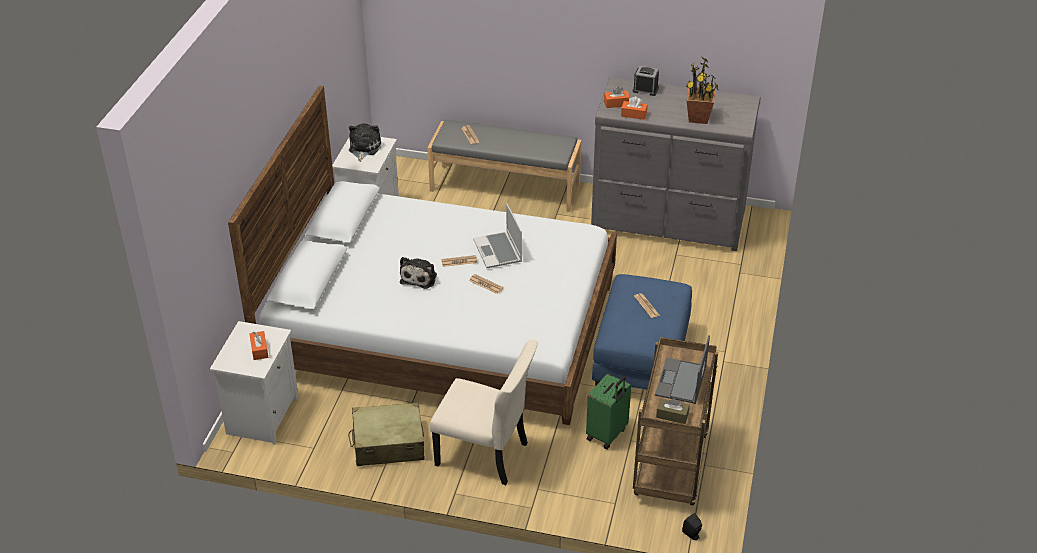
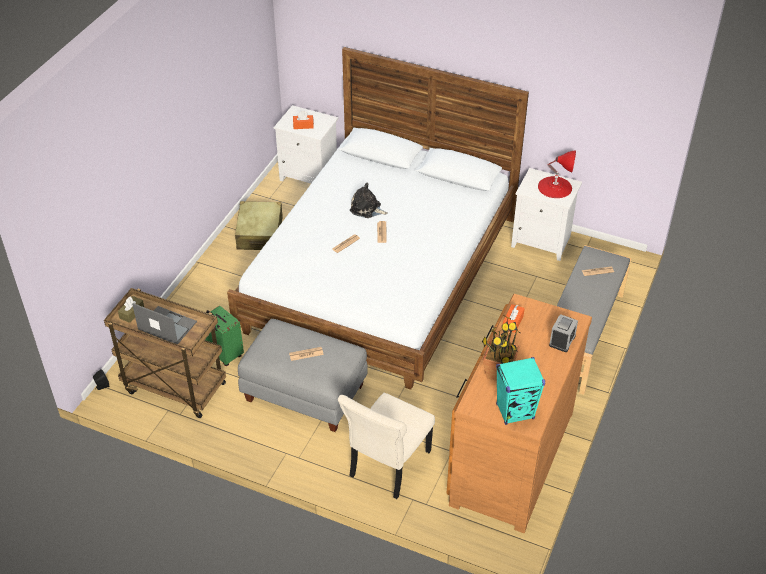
camera: 100 degrees right, 5 degrees up
plush toy [349,123,381,162] -> red table lamp [538,151,576,198]
beige chair [430,339,538,485] -> beige chair moved to [338,393,435,499]
laptop [473,203,522,268] -> none
grey dresser [591,78,761,251] -> brown dresser [446,294,592,533]
blue ottoman [592,274,692,390] -> grey ottoman [238,319,368,432]
orange tissue box [604,87,630,108] -> none
none -> turquoise speaker [496,357,545,425]

